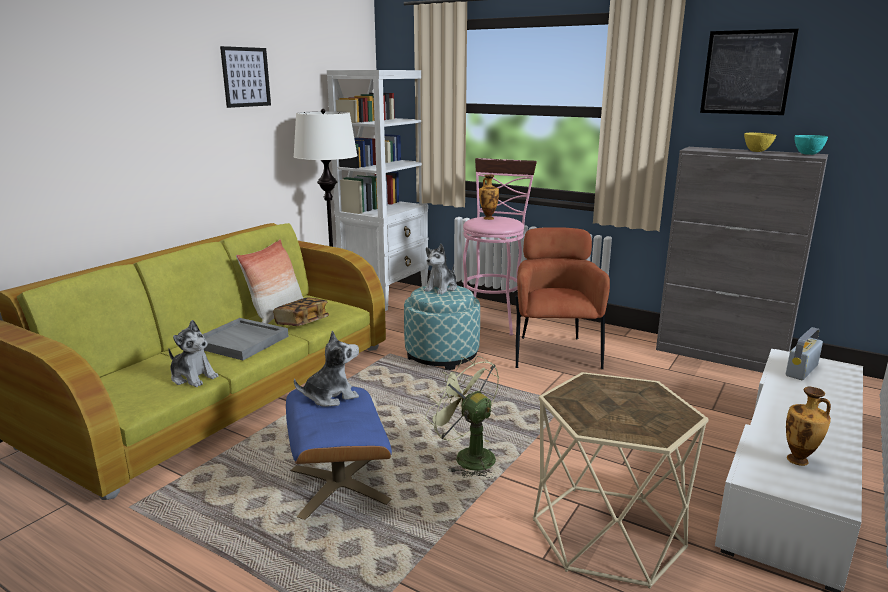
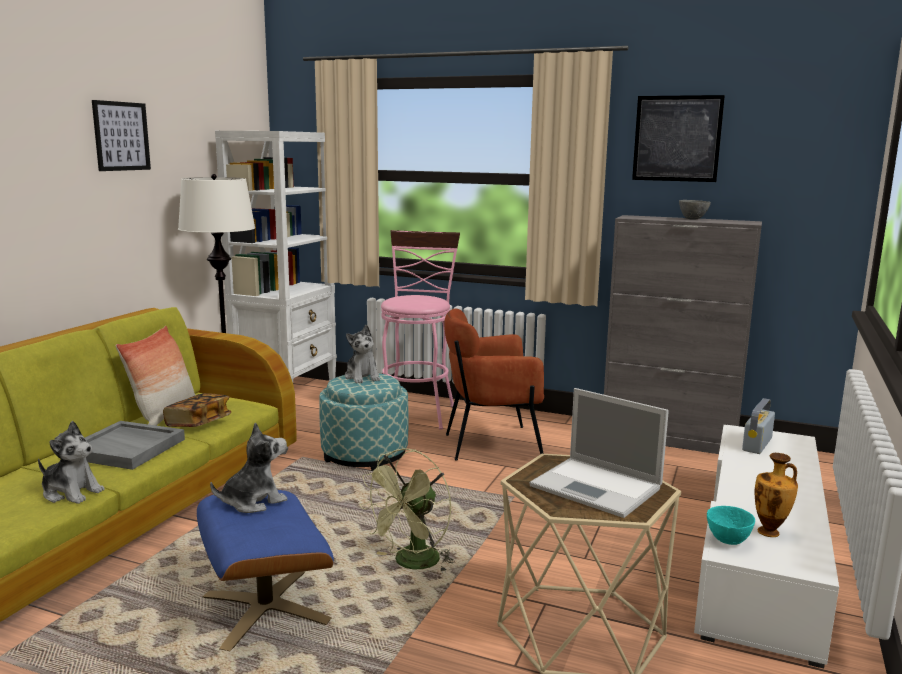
camera: 10 degrees left, 5 degrees down
plush toy [424,244,457,294] -> plush toy turned 45 degrees counterclockwise [345,325,380,383]
green fan [425,356,499,478] -> green fan turned 90 degrees counterclockwise [359,448,454,572]
vase [479,174,499,220] -> none
brown armchair [515,227,610,369] -> brown armchair turned 90 degrees counterclockwise [444,309,544,461]
yellow bowl [744,133,776,152] -> grey bowl [679,200,711,220]
turquoise bowl [795,135,828,155] -> turquoise bowl moved to [707,506,755,545]
none -> laptop [529,388,669,518]

